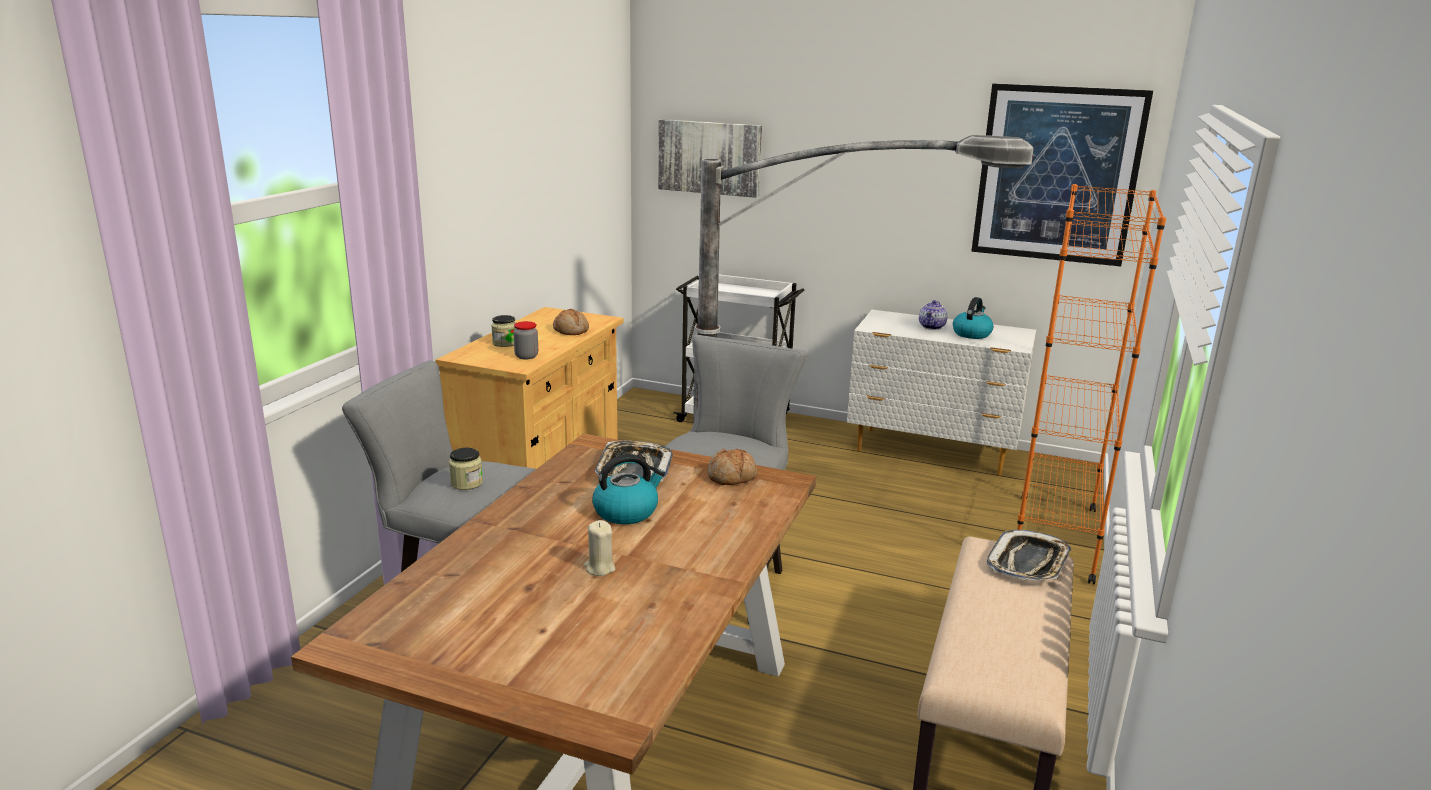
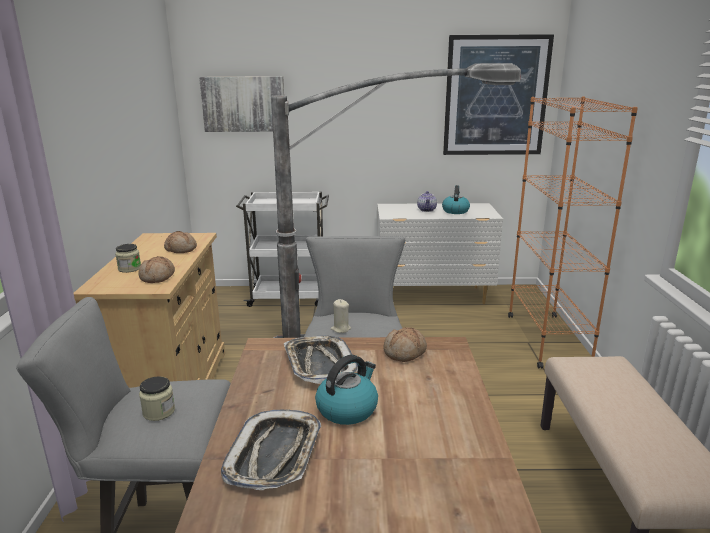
camera: 20 degrees left, 0 degrees up
jar [513,321,538,360] -> bread [138,256,175,283]
beige candle [584,520,615,576] -> beige candle moved to [331,299,351,333]
tray [987,529,1071,580] -> tray moved to [221,409,321,490]

